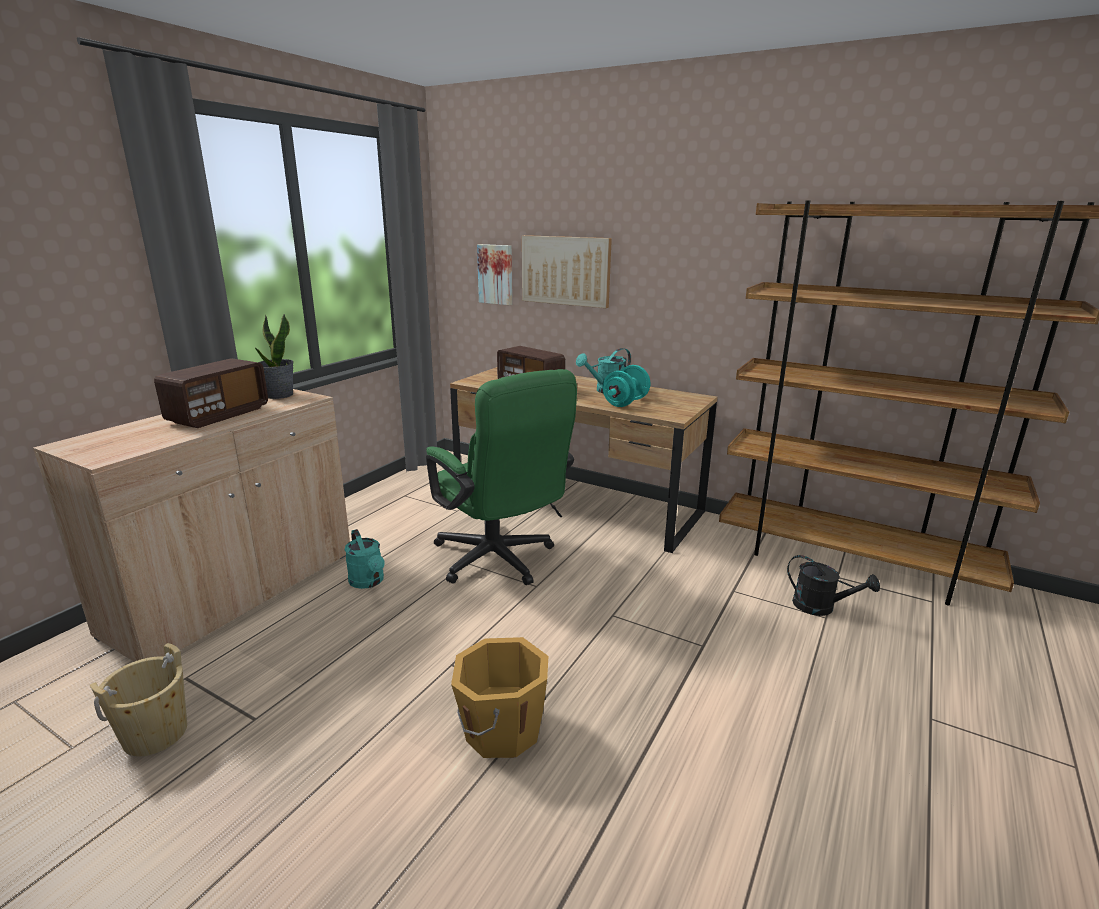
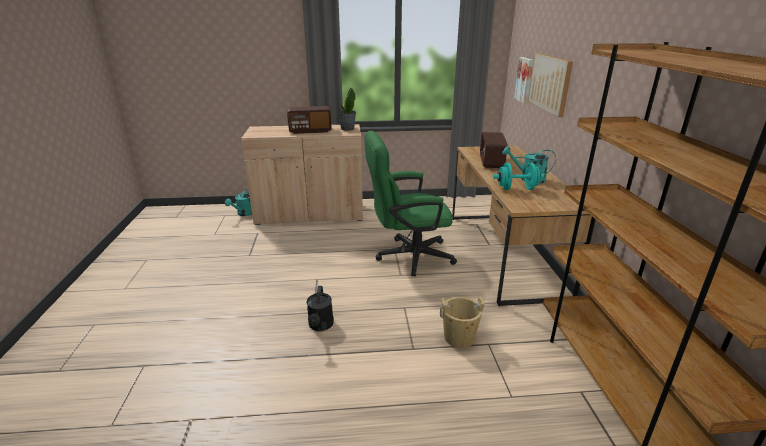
camera: 55 degrees right, 5 degrees up
beige bucket [90,643,187,756] -> beige bucket moved to [440,297,484,348]
turquoise watering can [344,529,385,589] -> turquoise watering can moved to [225,188,252,216]
green office chair [426,369,577,585] -> green office chair turned 60 degrees clockwise [365,131,457,276]
orange bucket [451,637,548,758] -> none
black watering can [787,555,880,616] -> black watering can moved to [306,286,334,331]

